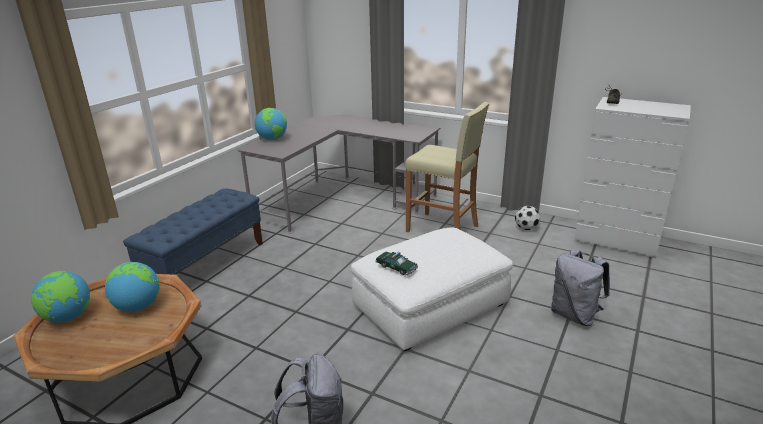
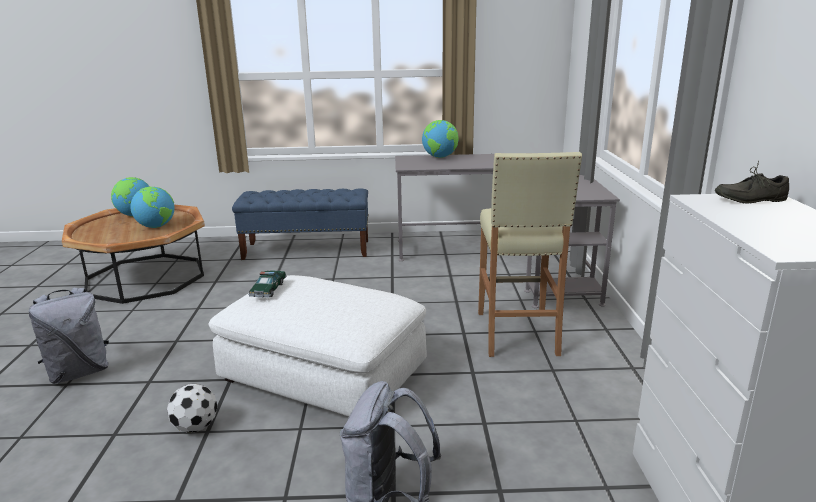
camera: 60 degrees right, 5 degrees down
football [515,206,540,230] -> football moved to [167,384,217,433]

